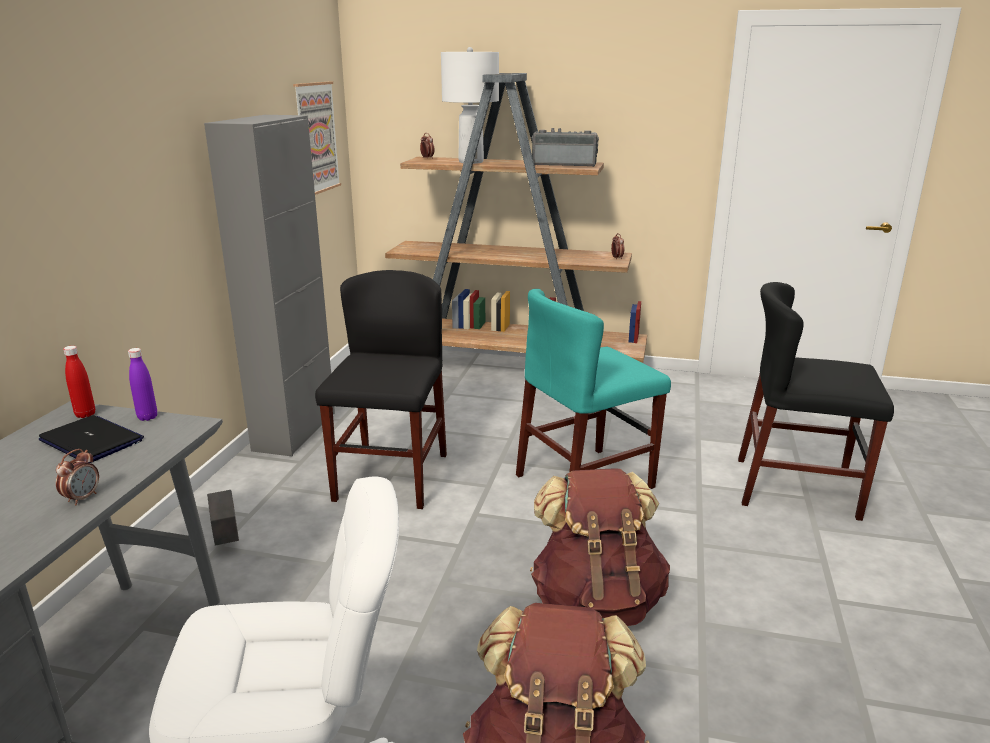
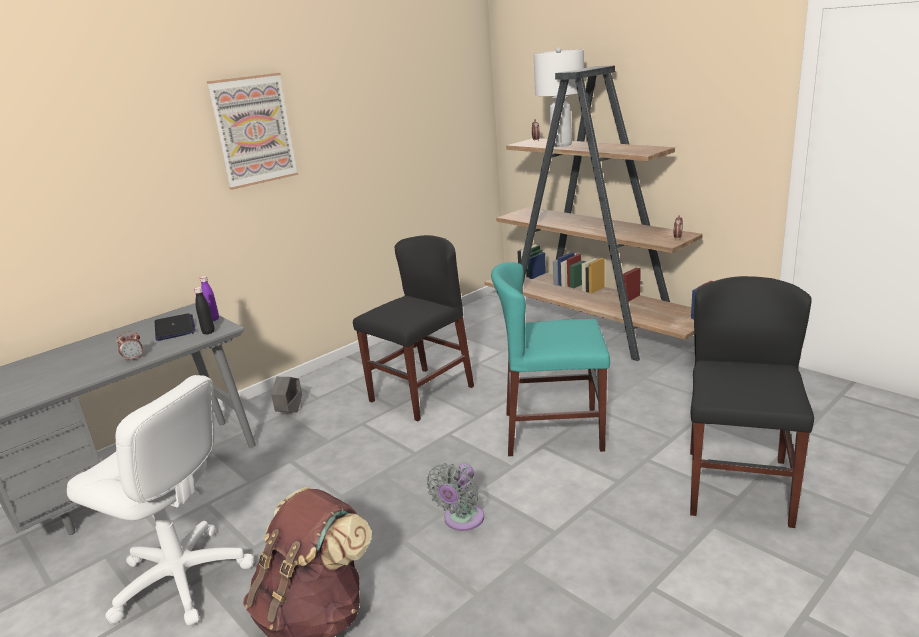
camera: 35 degrees right, 0 degrees up
red bottle [63,346,95,418] -> none
grey cabinet [204,115,335,456] -> none
picture [293,82,341,195] -> picture moved to [207,73,298,190]
brown backpack [530,468,670,626] -> grey fan [427,463,484,531]
radio [532,128,599,167] -> none
black chair [738,282,894,521] -> black chair turned 60 degrees clockwise [690,276,814,528]
none -> black bottle [194,287,215,334]

